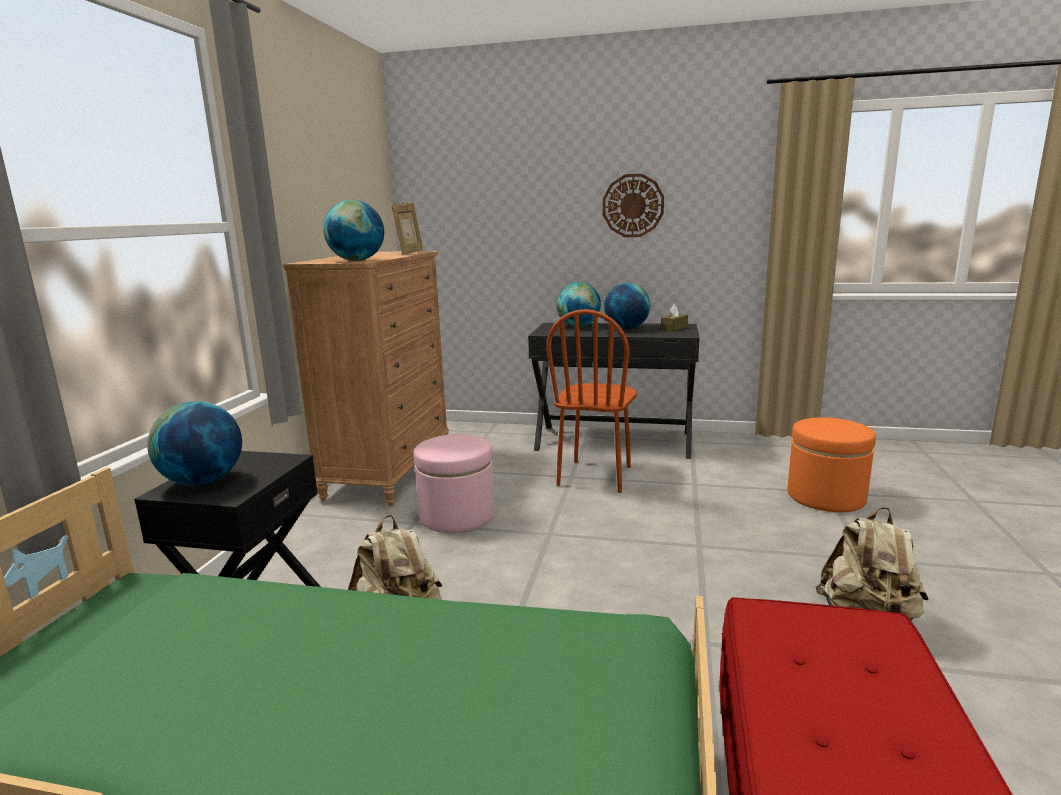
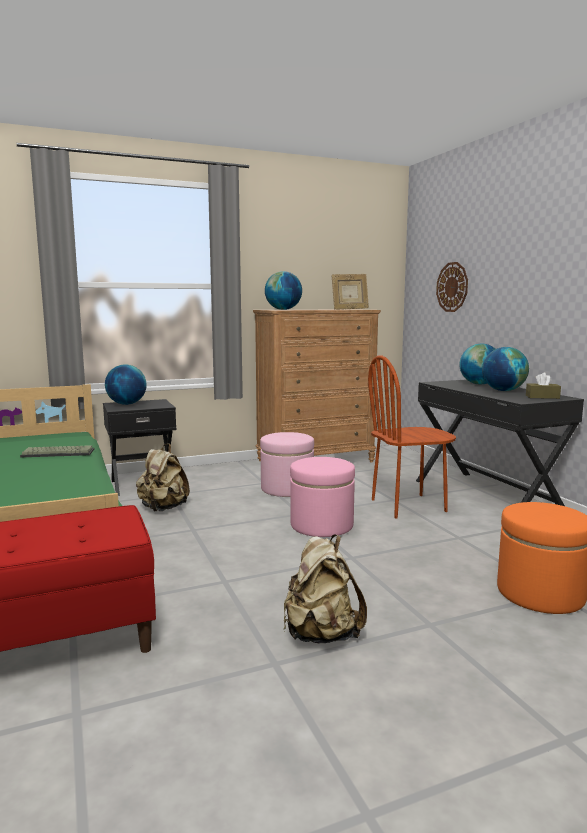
camera: 55 degrees right, 5 degrees down
wall clock [603,174,664,237] -> wall clock moved to [436,262,468,312]
none -> keyboard [20,445,95,458]
none -> pink ottoman [290,457,355,537]

